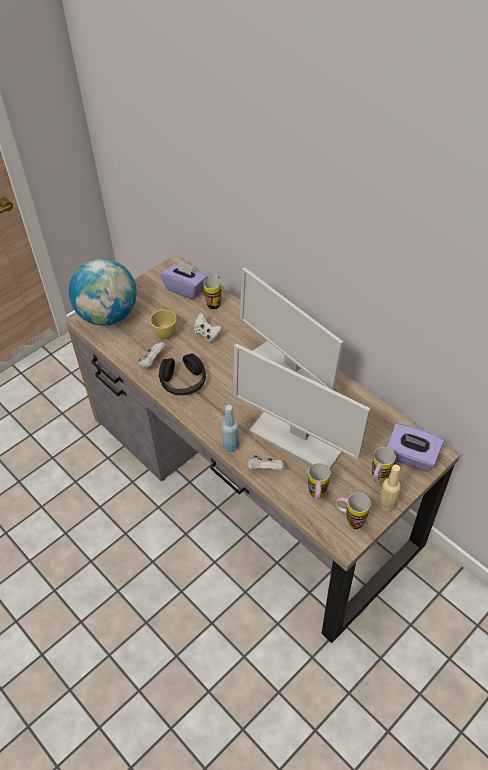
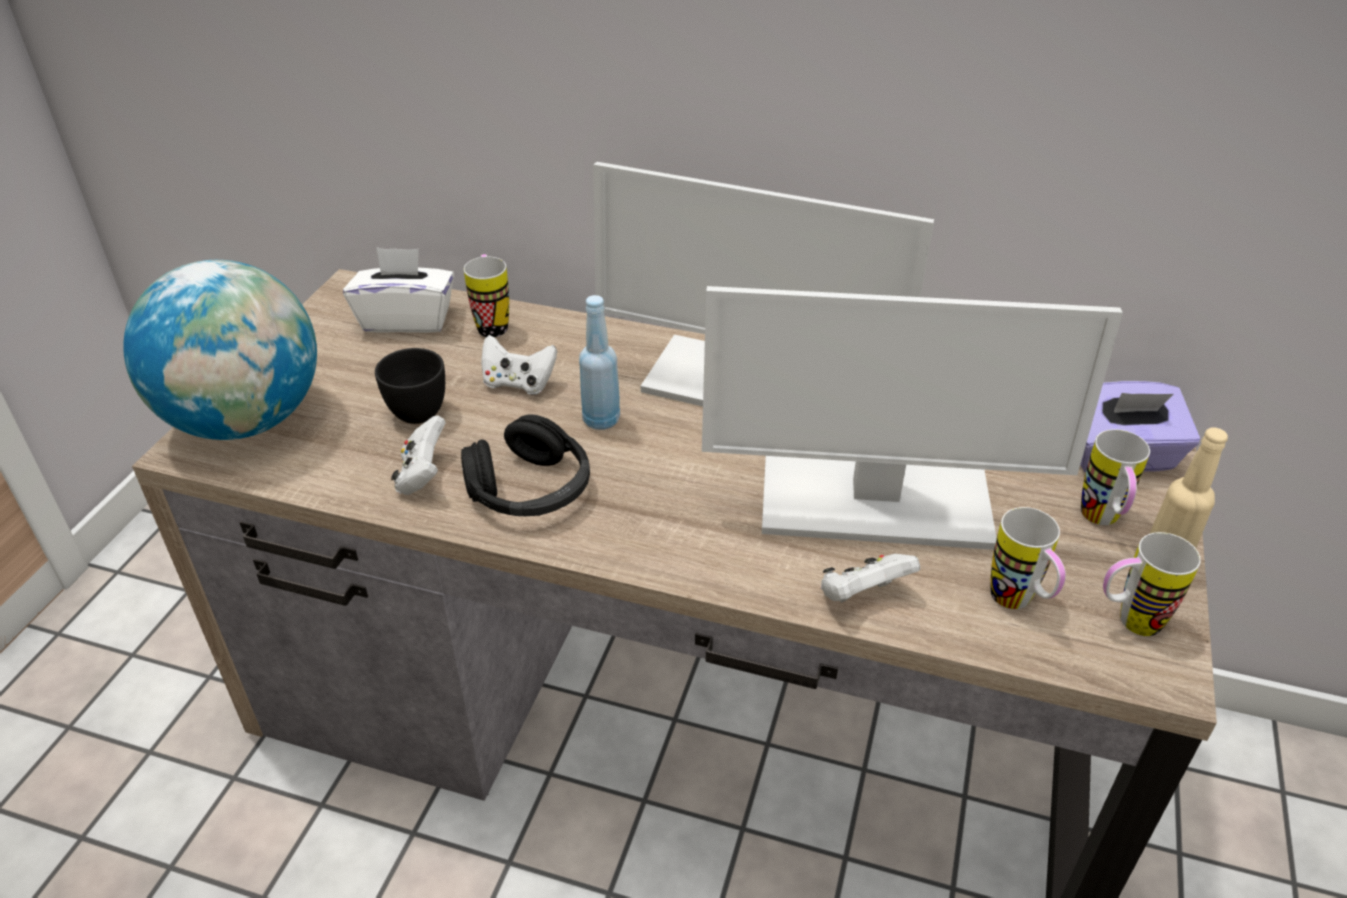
camera: 30 degrees left, 10 degrees down
yellow cup [150,310,177,340] -> black cup [375,348,445,424]
purple tissue box [161,260,207,300] -> white tissue box [343,247,454,333]
blue bottle [222,405,239,452] -> blue bottle moved to [579,295,620,430]

